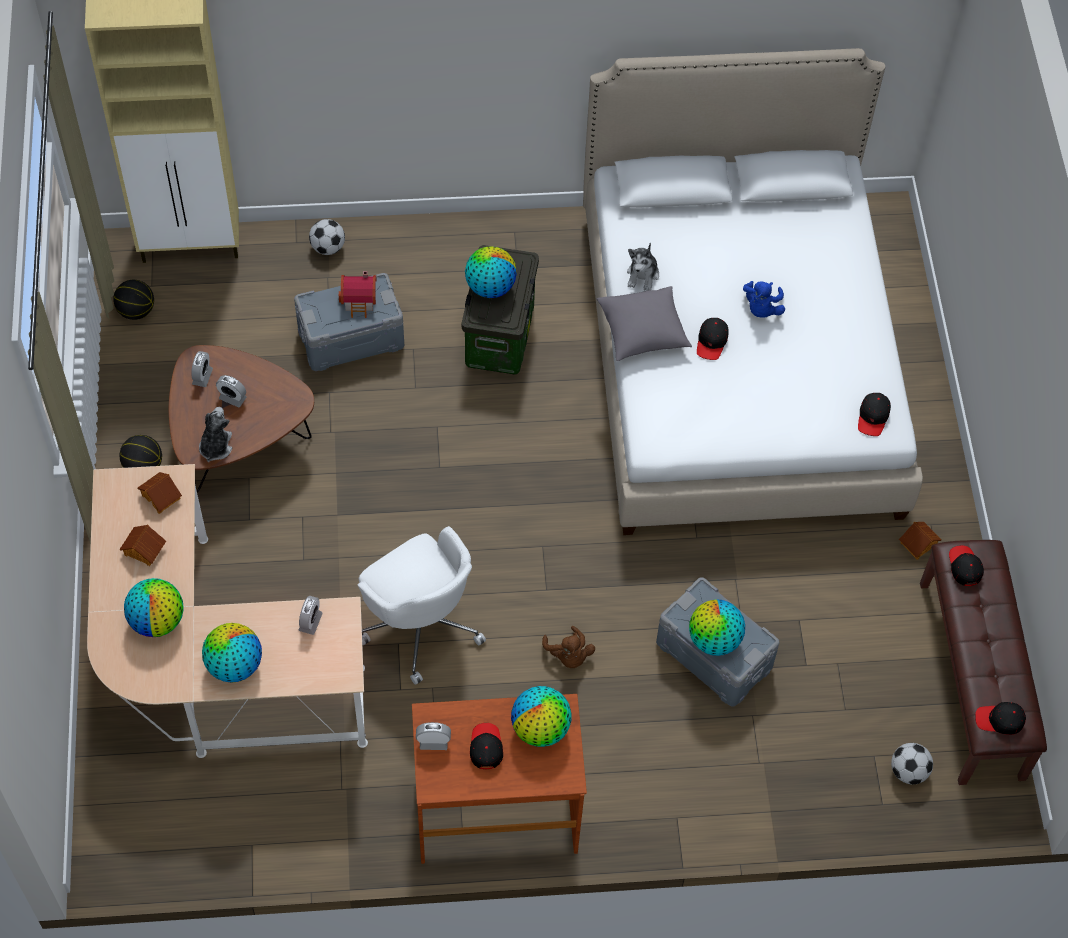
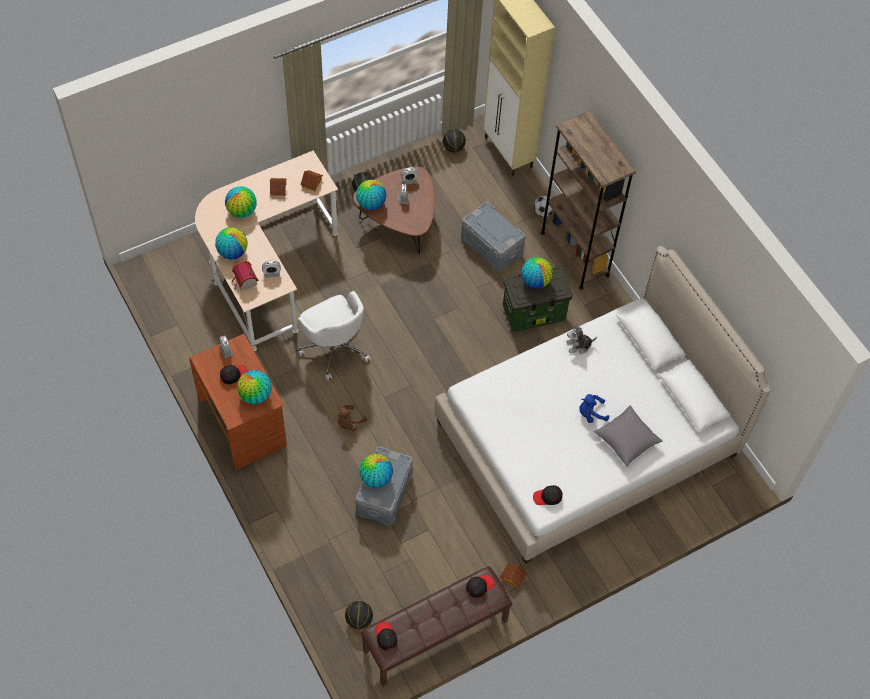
camera: 65 degrees right, 0 degrees up
plush toy [199,407,232,462] -> globe [356,180,386,210]
toy house [339,271,377,318] -> toy house moved to [231,261,259,291]
white office chair [358,526,486,685] -> white office chair turned 60 degrees counterclockwise [298,291,371,381]
grey pillow [597,286,692,361] -> grey pillow moved to [594,405,662,467]
black cap [697,318,729,360] -> none
football [891,743,933,785] -> basketball [345,601,373,629]
none -> brown bookcase [541,111,636,289]

